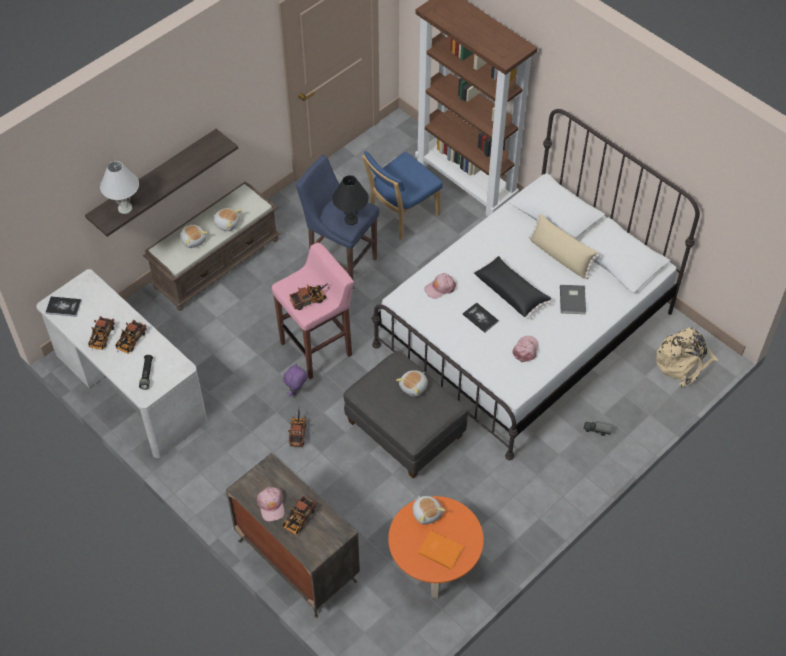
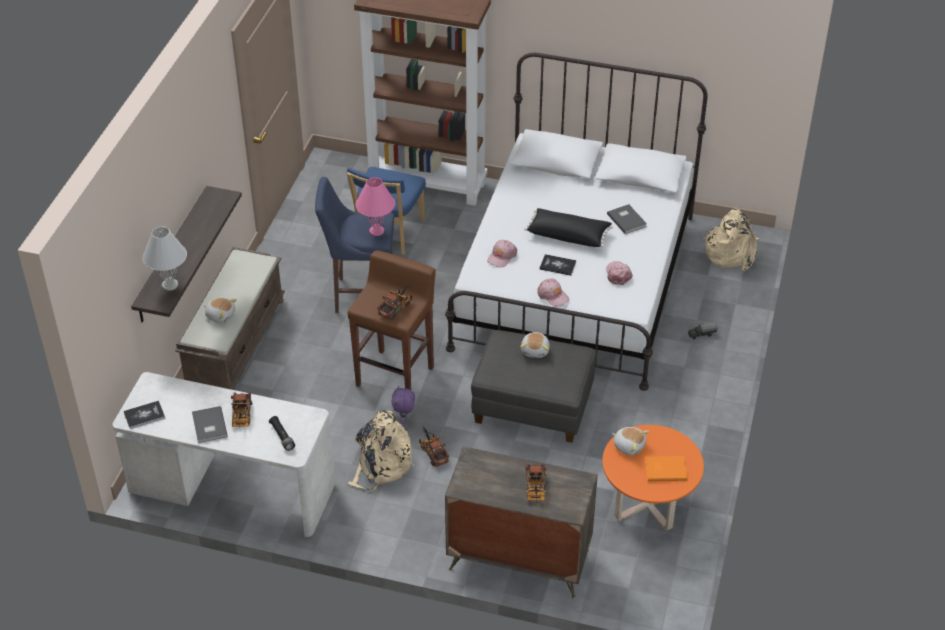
camera: 30 degrees left, 10 degrees down
toy truck [88,316,115,350] -> grey book [192,406,228,443]
plush toy [212,208,241,231] -> none
pink cap [257,487,284,521] -> pink cap moved to [537,278,569,307]
pink stool [272,243,354,379] -> brown stool [348,250,436,390]
black table lamp [332,175,369,225] -> pink table lamp [356,177,395,236]
beige pillow [529,214,599,279] -> none
none -> beige backpack [347,410,414,491]

